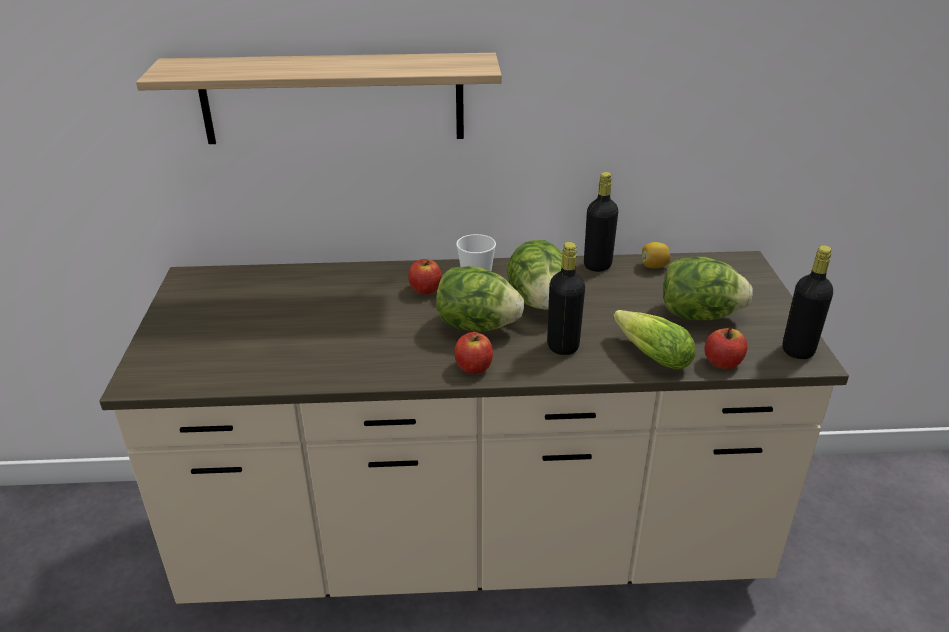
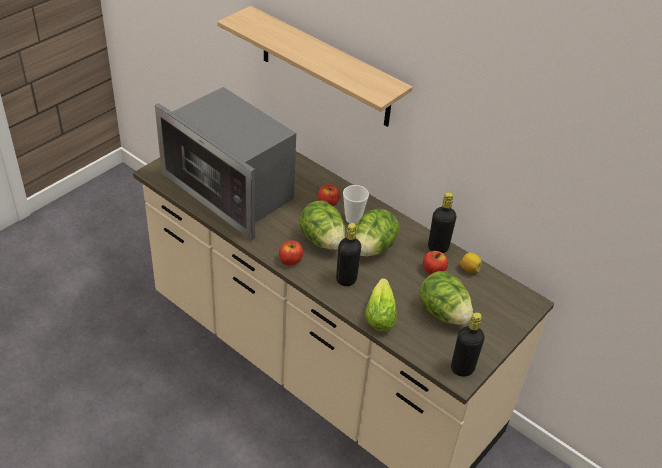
camera: 40 degrees right, 10 degrees up
apple [704,327,747,369] -> apple moved to [423,251,448,275]
none -> microwave [155,87,296,241]

